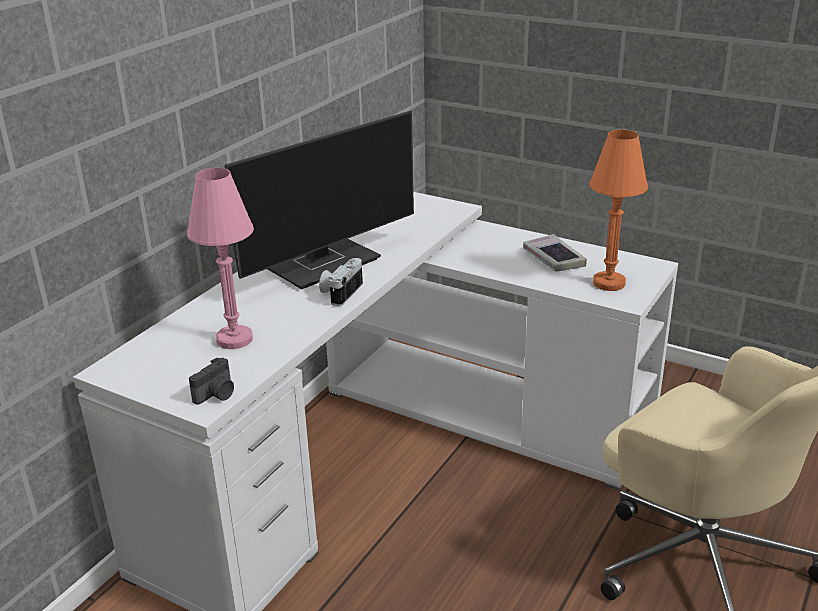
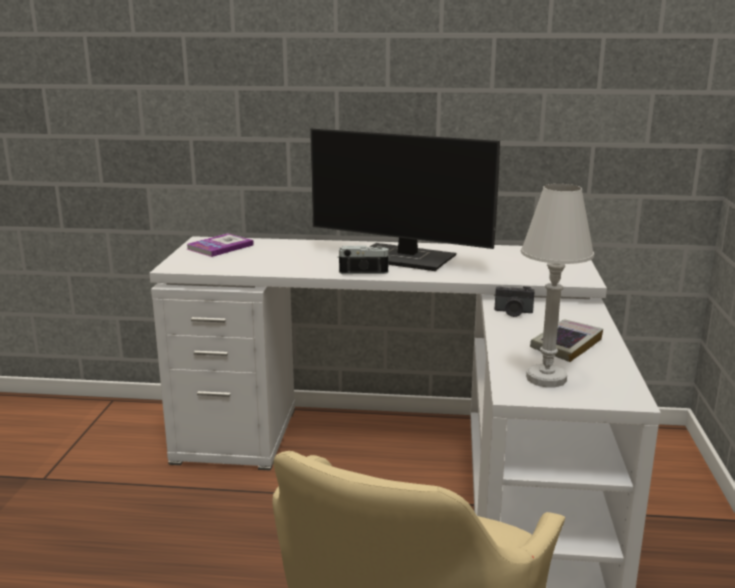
camera: 65 degrees right, 10 degrees down
pink table lamp [187,168,254,349] -> none
camera [189,358,234,405] -> camera moved to [495,286,535,317]
orange table lamp [589,130,648,291] -> white table lamp [520,184,594,387]
none -> book [187,233,254,257]

